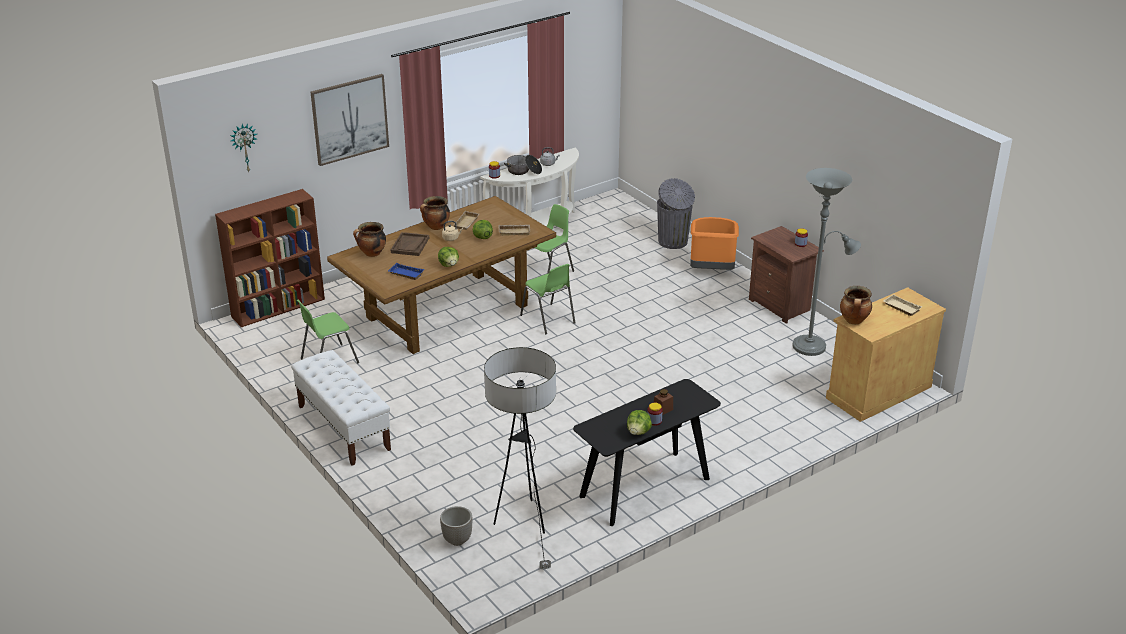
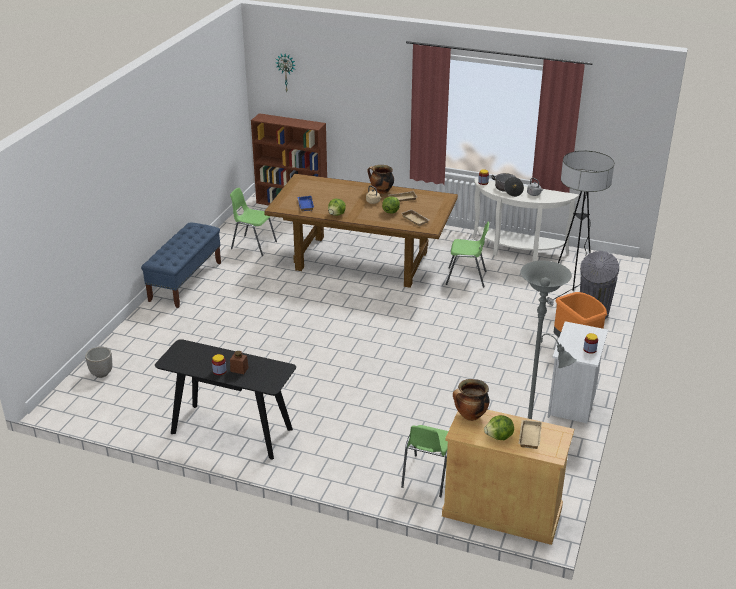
camera: 55 degrees right, 0 degrees up
white bench [291,350,391,466] -> blue bench [141,223,221,308]
picture [311,74,389,166] -> none
cooking pot [353,222,386,257] -> none
brown tray [391,232,429,256] -> none
floor lamp [484,347,556,570] -> floor lamp moved to [546,151,614,306]
green chair [520,264,575,334] -> green chair moved to [401,425,448,497]
lettuce [627,410,652,435] -> lettuce moved to [484,415,514,440]
brown nightstand [749,226,824,324] -> white nightstand [547,321,608,423]

